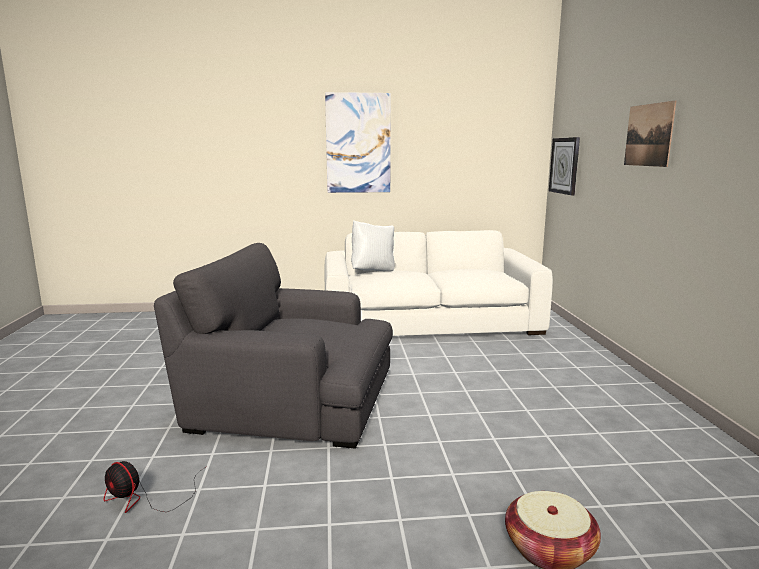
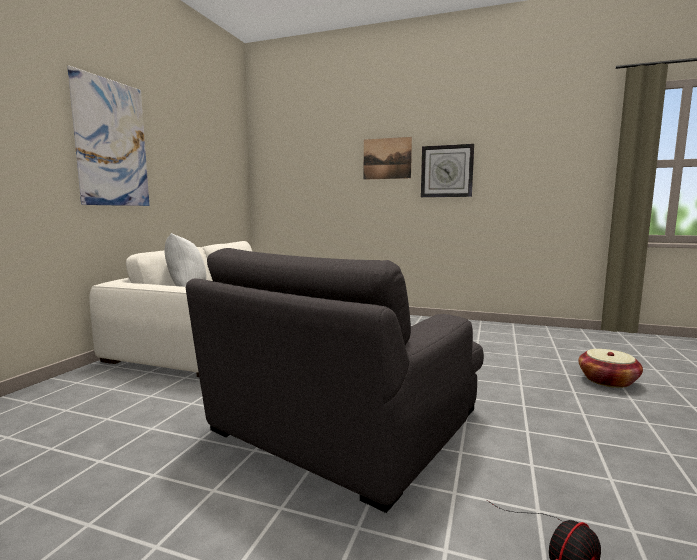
camera: 65 degrees left, 5 degrees down
wall clock [549,137,580,195] -> wall clock moved to [421,144,474,197]

